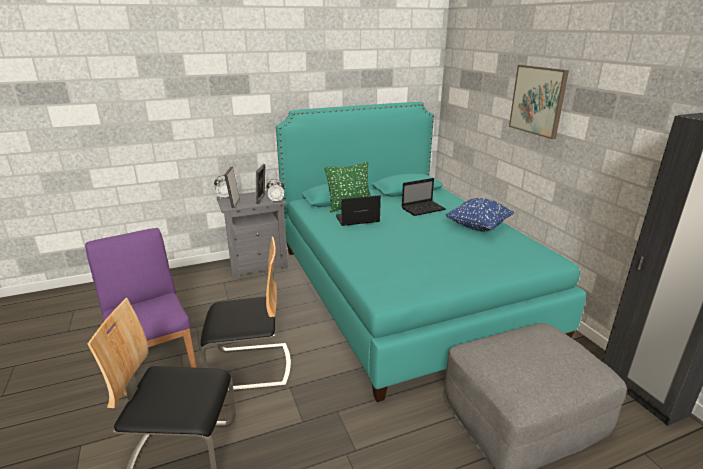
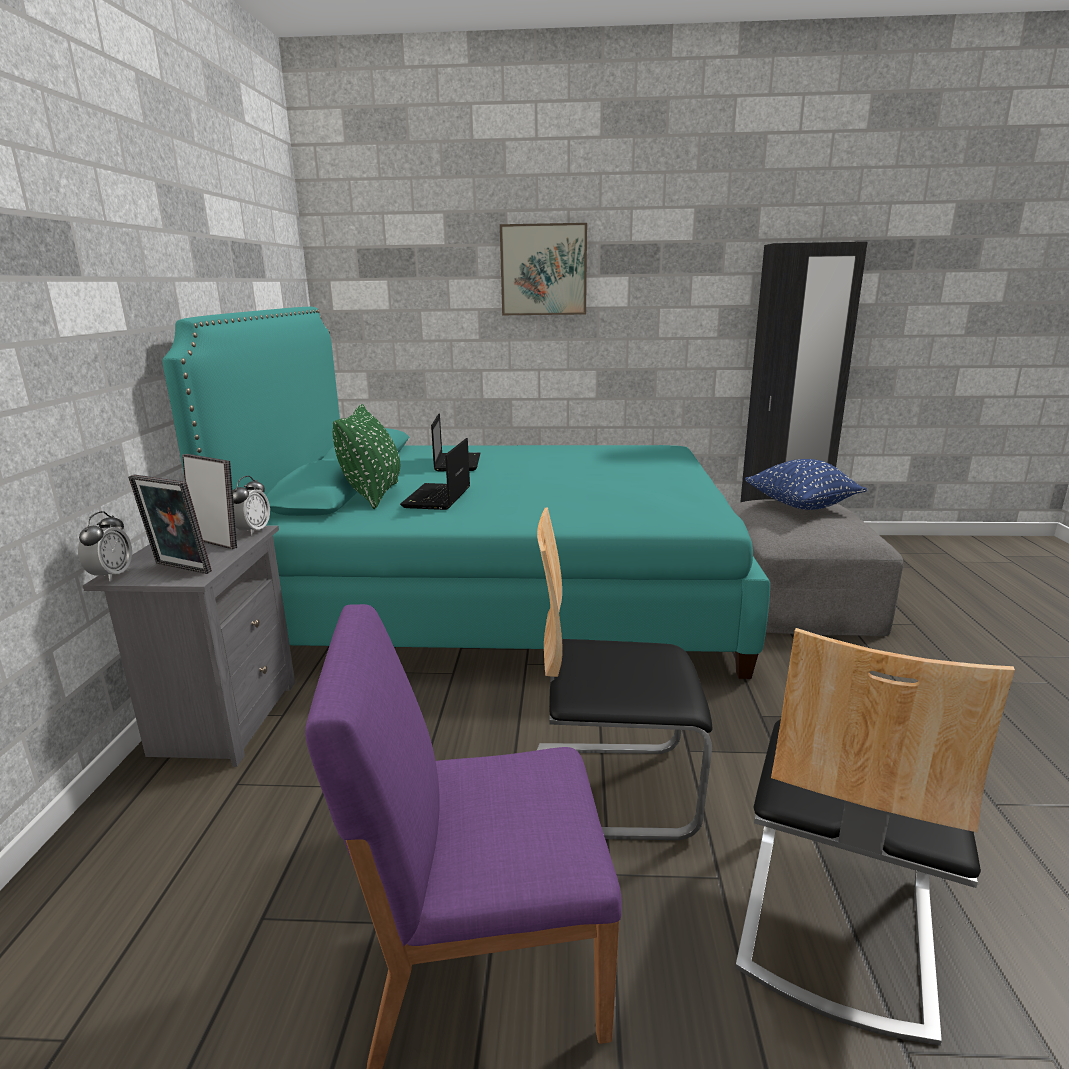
camera: 65 degrees left, 5 degrees down
chair [200,237,291,392] -> chair turned 105 degrees counterclockwise [537,507,713,840]
blue pillow [445,198,514,231] -> blue pillow moved to [745,459,867,510]

